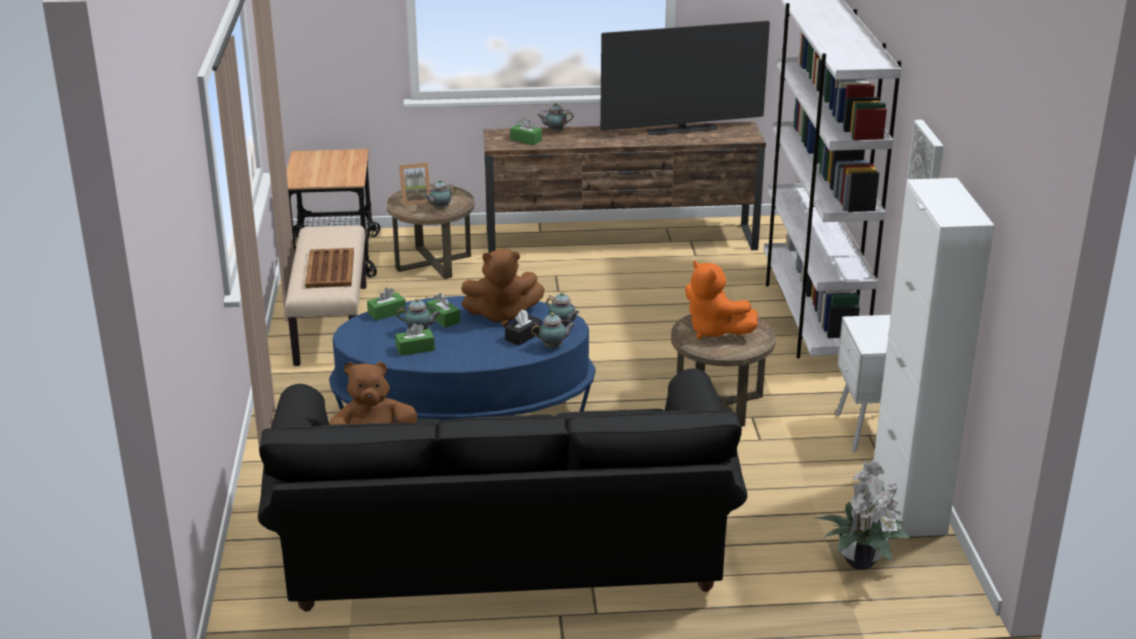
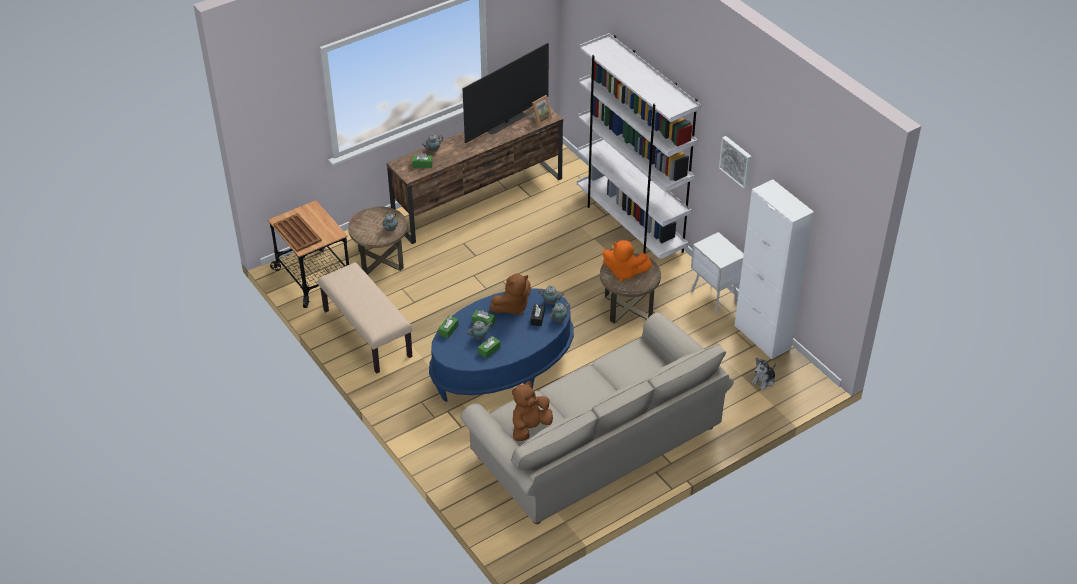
camera: 30 degrees left, 15 degrees up
black sofa [258,368,747,611] -> beige sofa [460,312,734,524]
brown tray [305,248,354,288] -> brown tray moved to [273,213,322,252]
picture frame [399,163,431,206] -> picture frame moved to [528,95,553,127]
potted plant [815,459,912,570] -> plush toy [751,357,776,391]

